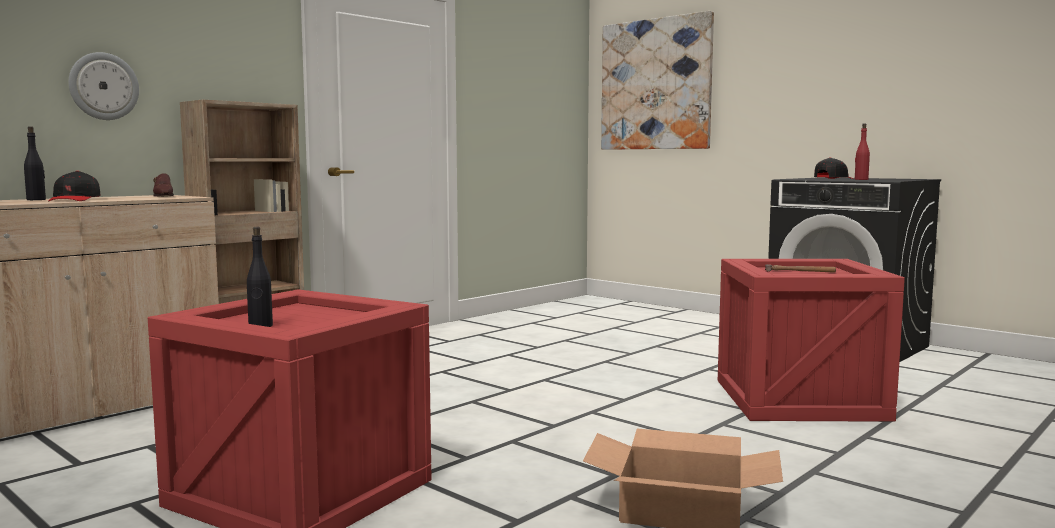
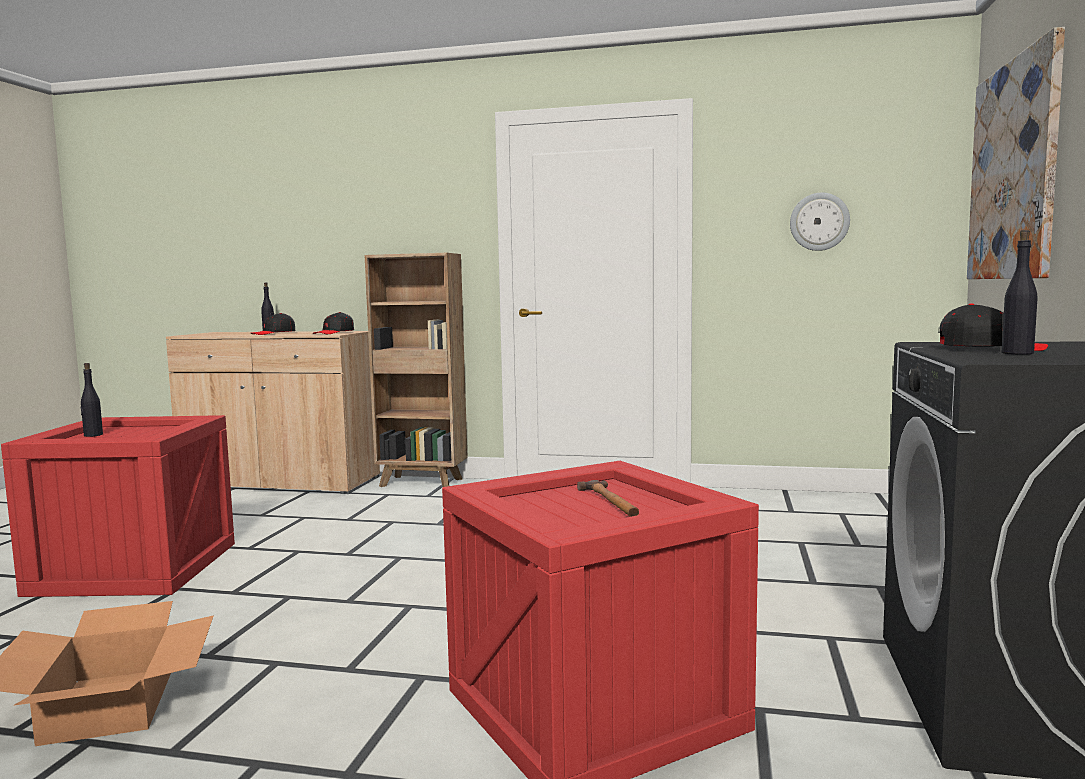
camera: 60 degrees right, 0 degrees up
wall clock [68,52,139,120] -> wall clock moved to [790,193,850,251]
brown shoe [153,173,174,197] -> black cap [313,312,354,334]
red bottle [855,123,870,180] -> black bottle [1002,230,1037,354]

